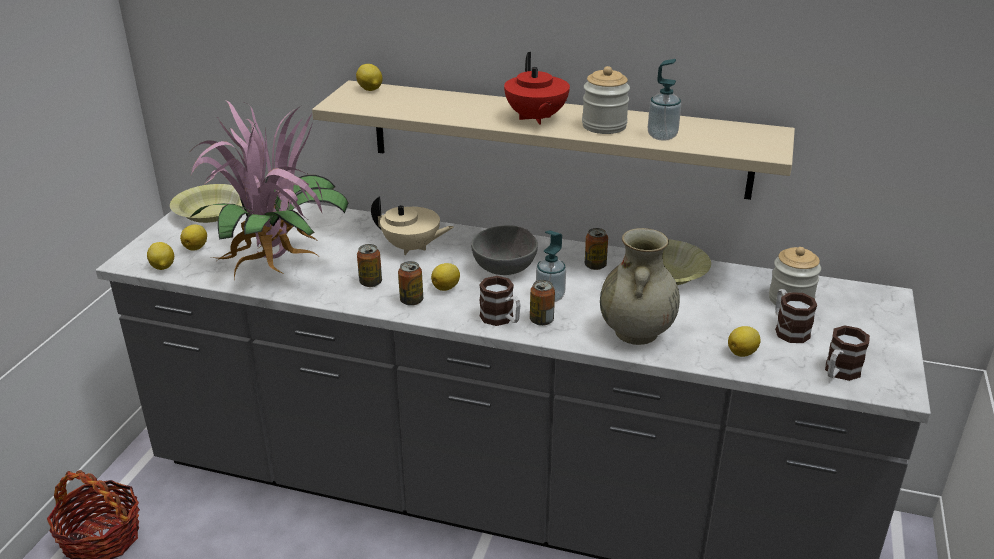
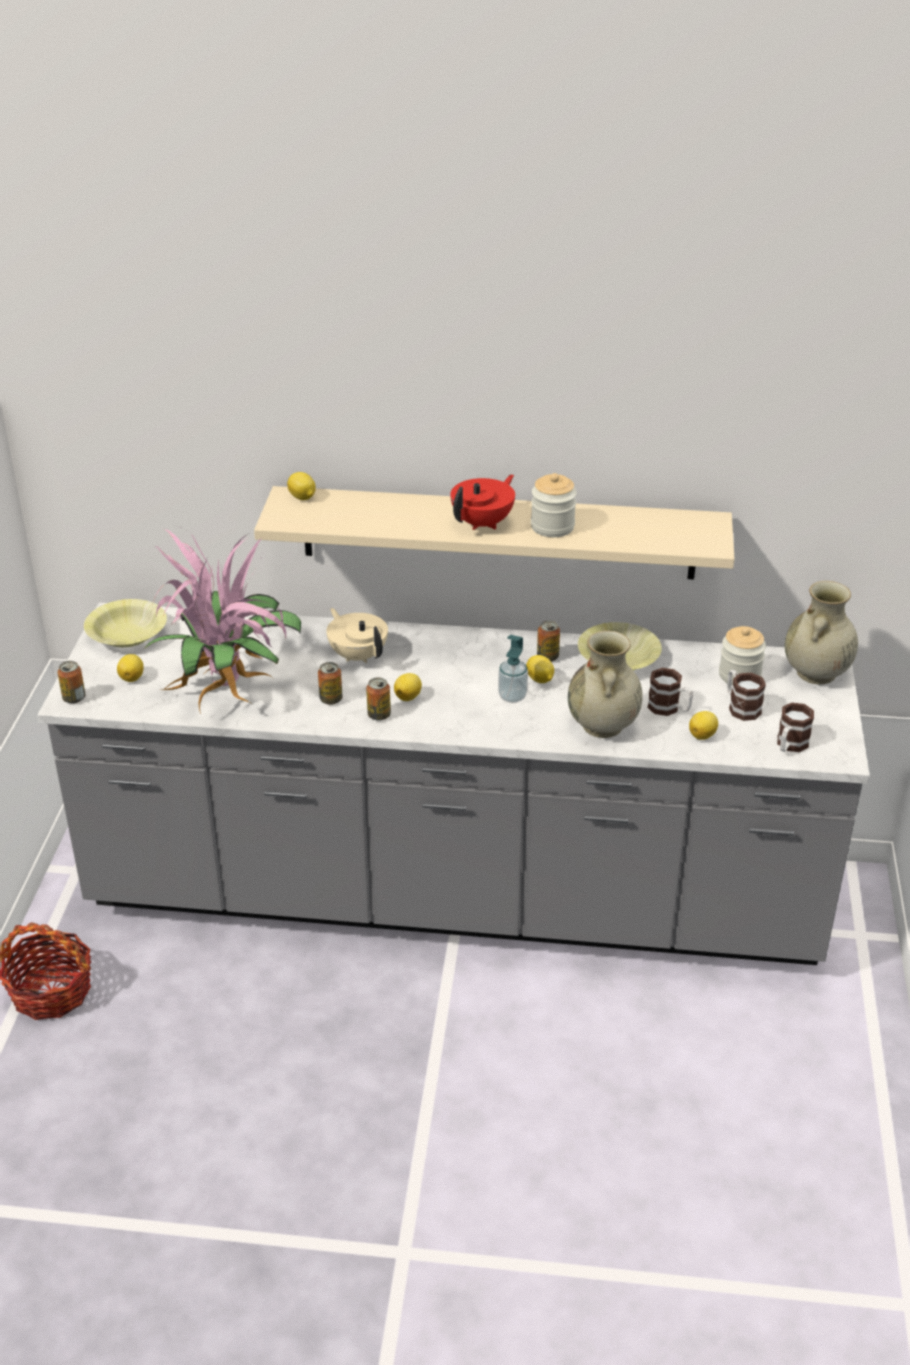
camera: 10 degrees left, 5 degrees up
lemon [147,242,174,270] -> lemon moved to [526,655,554,683]
beige teapot [371,196,454,255] -> beige teapot turned 135 degrees counterclockwise [326,608,388,663]
grey bowl [471,225,538,275] -> none
mug [479,276,521,326] -> mug moved to [647,668,693,716]
red teapot [504,52,570,125] -> red teapot turned 120 degrees counterclockwise [450,475,515,530]
can [530,280,555,326] -> can moved to [58,661,86,703]
soap dispenser [648,59,681,141] -> none
none -> beige vase [785,581,858,684]

